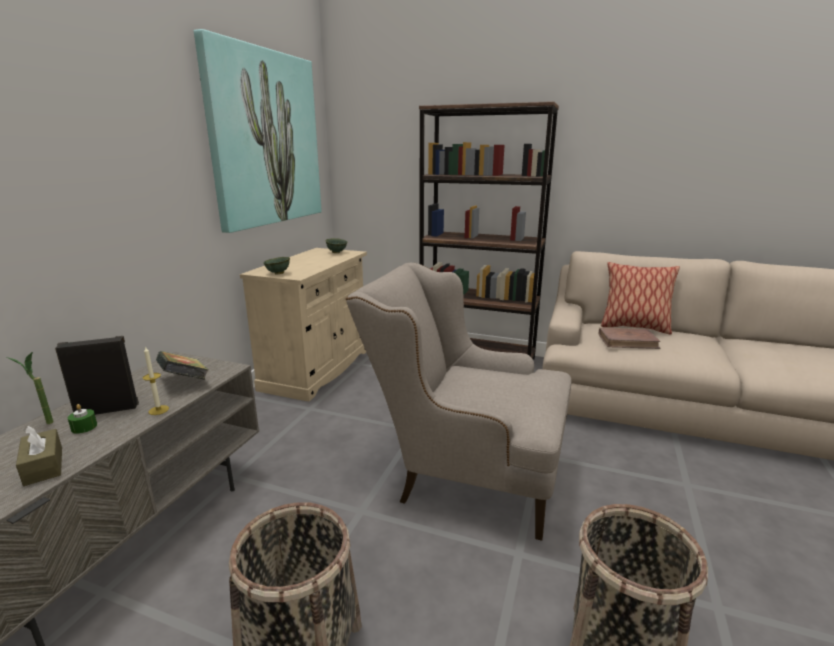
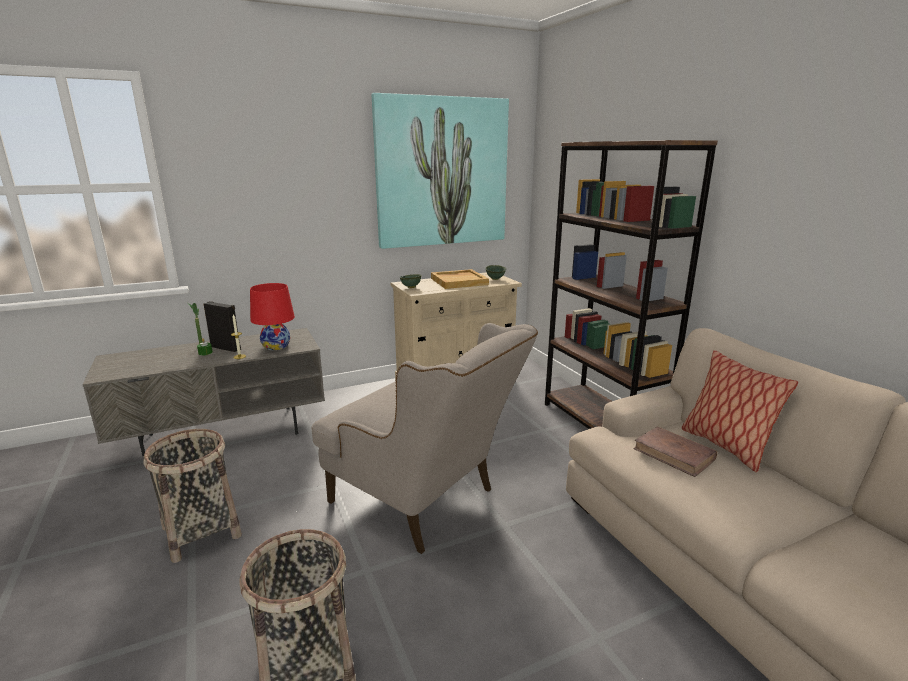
camera: 45 degrees right, 0 degrees up
brown tissue box [16,425,62,486] -> none
book [156,351,208,380] -> red table lamp [250,283,295,350]
beige armchair [346,263,571,541] -> beige armchair turned 150 degrees clockwise [312,323,538,554]
none -> beige tray [431,269,489,289]

